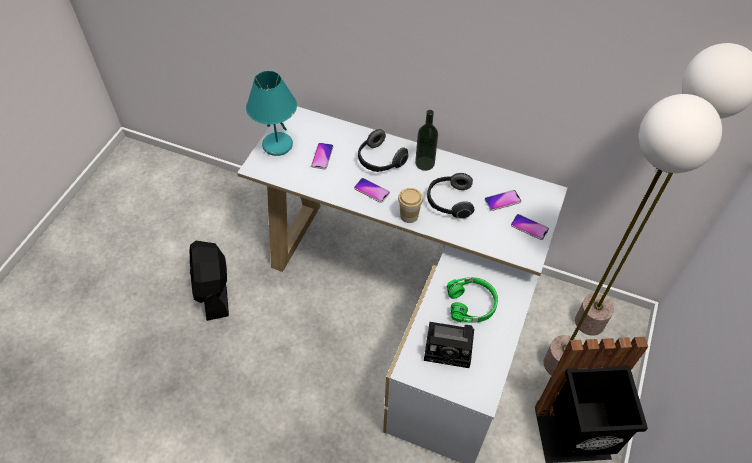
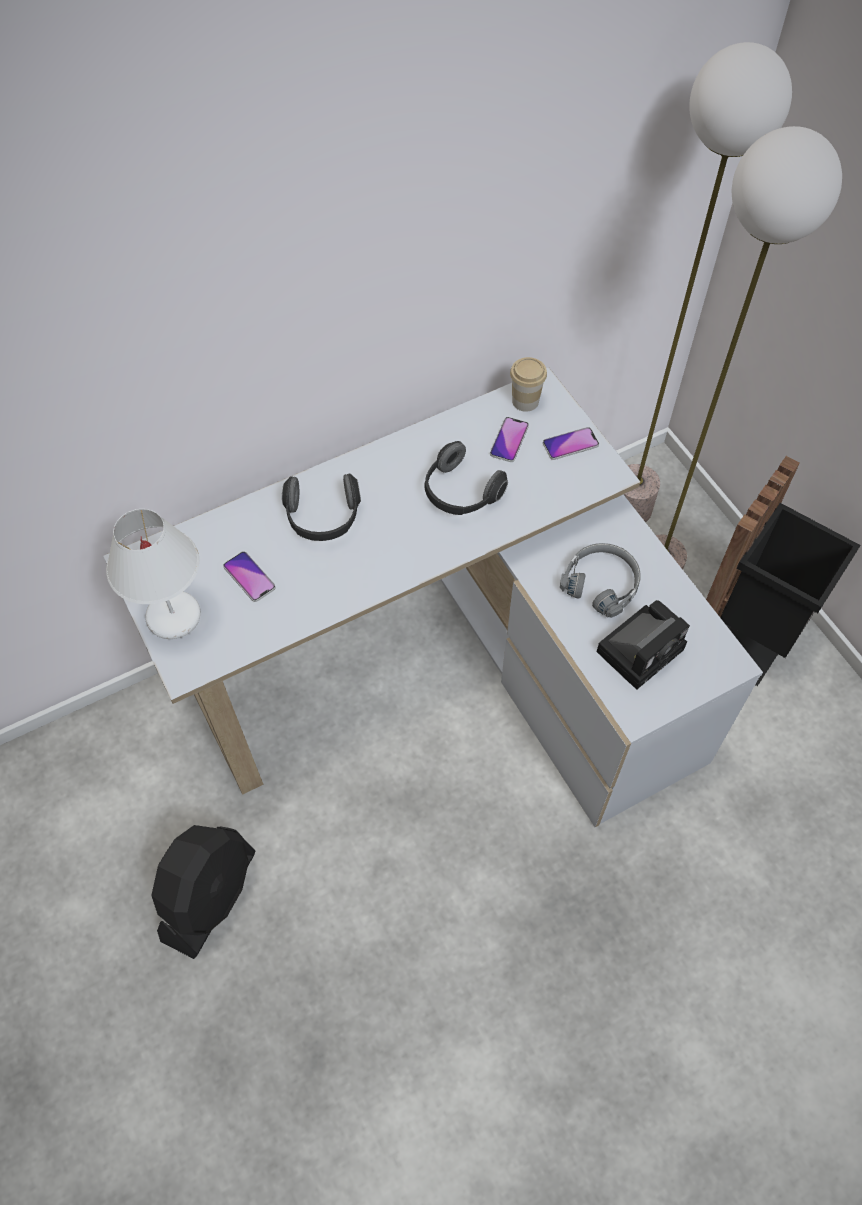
camera: 50 degrees left, 5 degrees up
black fan [190,241,229,321] -> black fan turned 90 degrees counterclockwise [151,825,255,959]
turquoise table lamp [246,71,297,156] -> white table lamp [106,509,201,639]
phone [354,178,390,203] -> none
cup [398,188,423,223] -> cup moved to [510,357,547,412]
bottle [415,110,438,171] -> none
green headphones [447,277,498,323] -> grey headphones [560,543,641,618]

